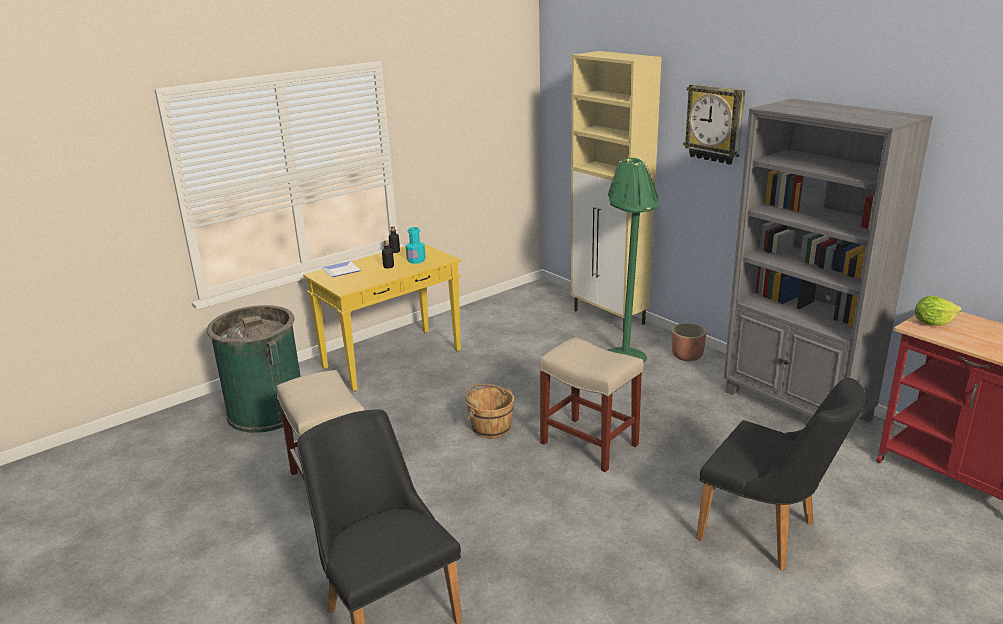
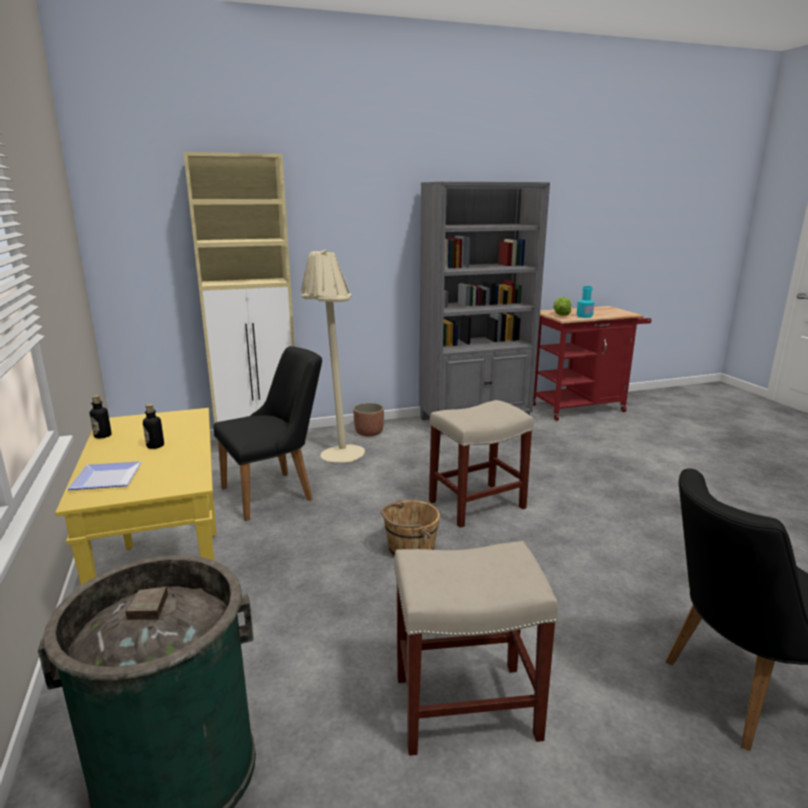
camera: 70 degrees left, 5 degrees down
turquoise bottle [406,227,426,264] -> turquoise bottle moved to [577,286,595,318]
green floor lamp [607,158,660,363] -> beige floor lamp [301,249,365,463]
wall clock [683,84,745,165] -> none
black chair [696,378,866,570] -> black chair moved to [213,346,322,521]

